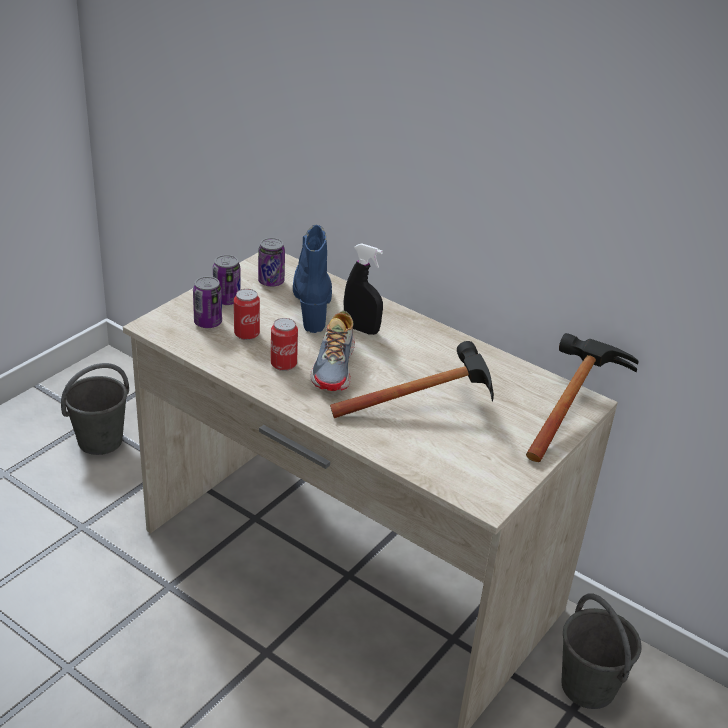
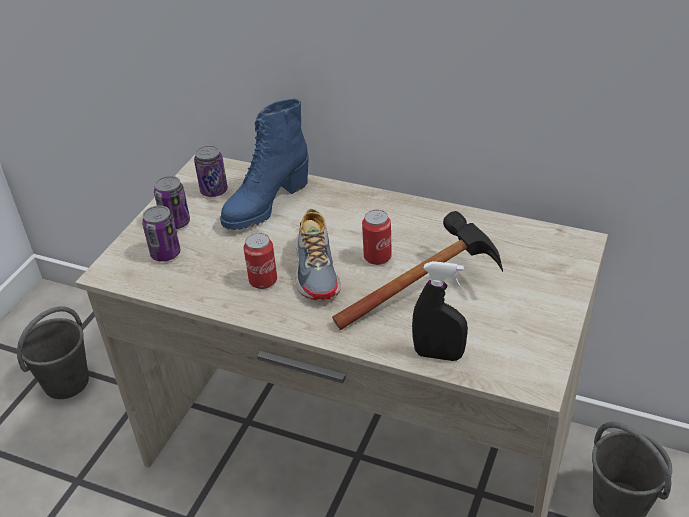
camera: 10 degrees left, 5 degrees up
can [234,289,260,340] -> can moved to [362,210,392,265]
blue boot [293,225,332,333] -> blue boot turned 120 degrees counterclockwise [220,99,308,230]
black spray bottle [344,243,383,335] -> black spray bottle moved to [412,261,468,361]
hammer [526,333,639,462] -> none

